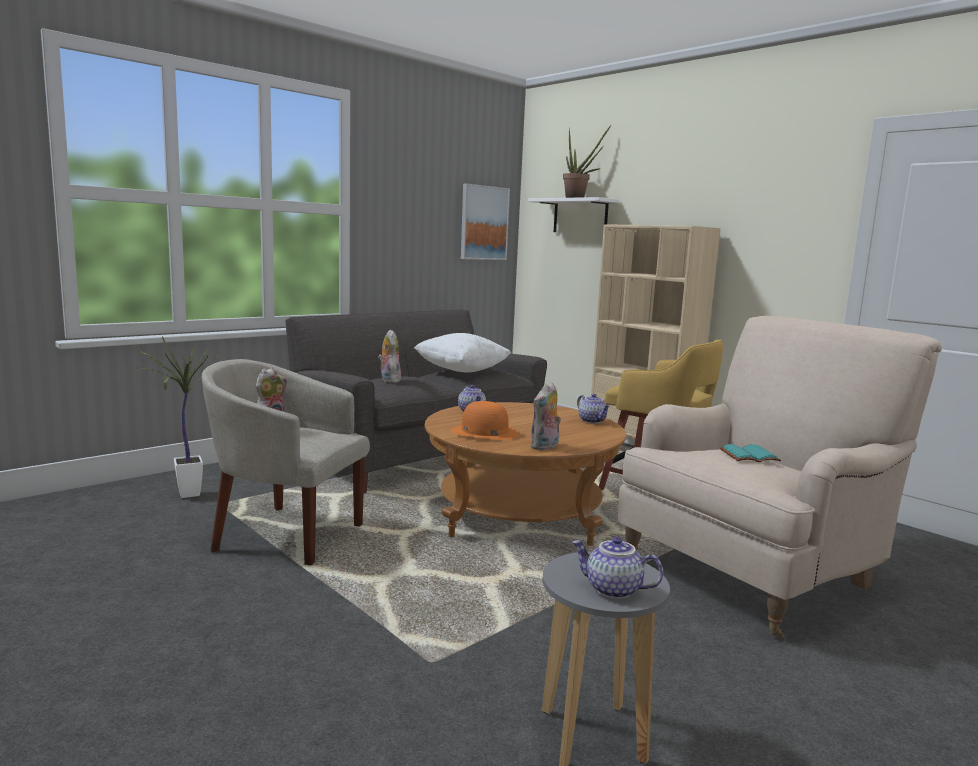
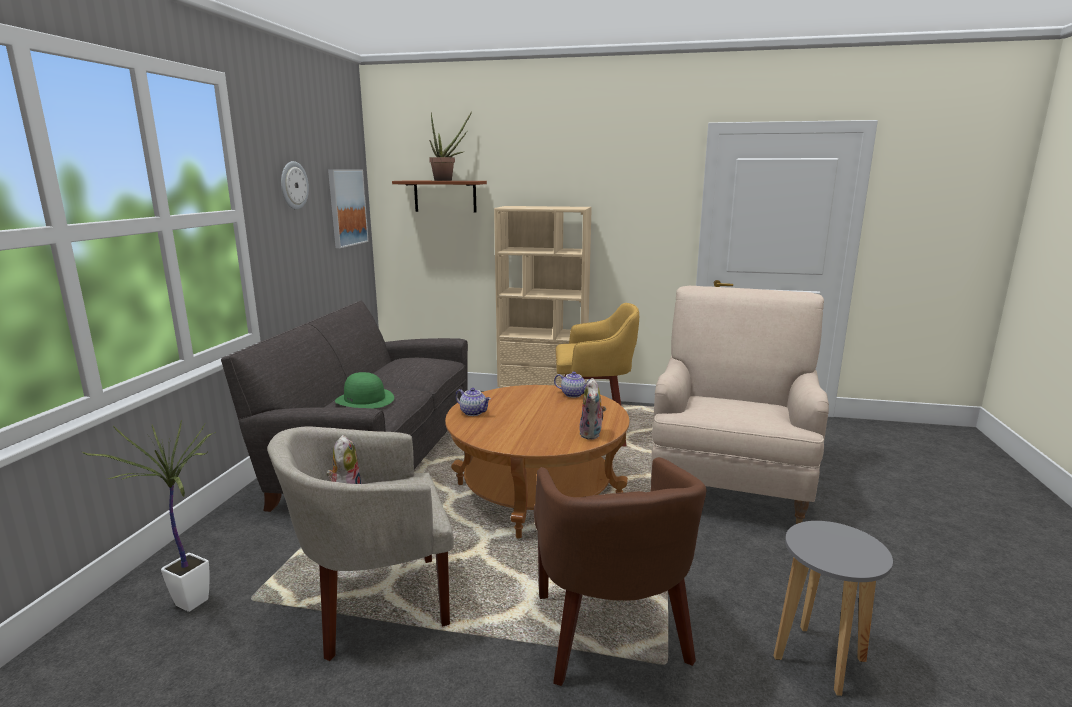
camera: 35 degrees left, 5 degrees up
plush toy [378,330,401,383] -> green hat [335,372,394,409]
white pillow [414,333,511,372] -> none
orange hat [451,401,519,440] -> none
white shelf [528,197,619,232] -> brown shelf [392,181,487,213]
teapot [572,537,664,599] -> none
turquoise book [720,444,781,462] -> none
none -> wall clock [281,161,309,210]
none -> brown armchair [534,457,706,686]

